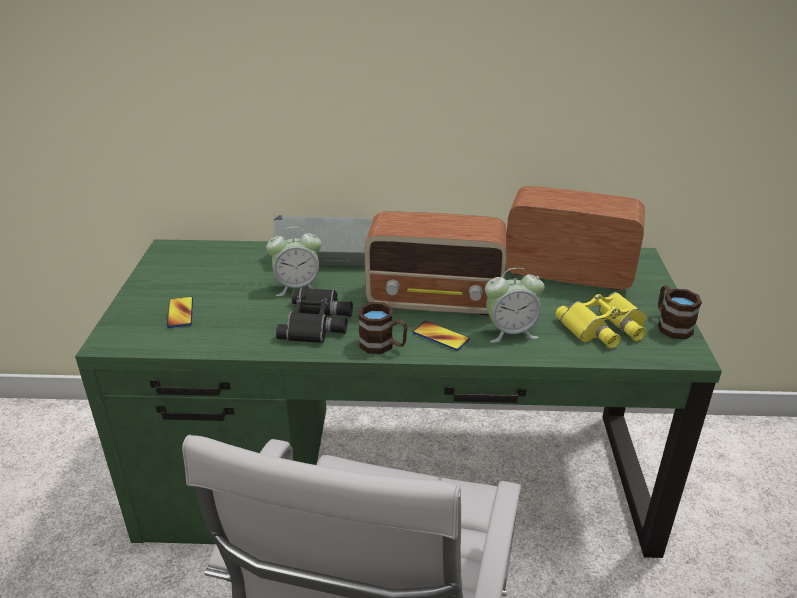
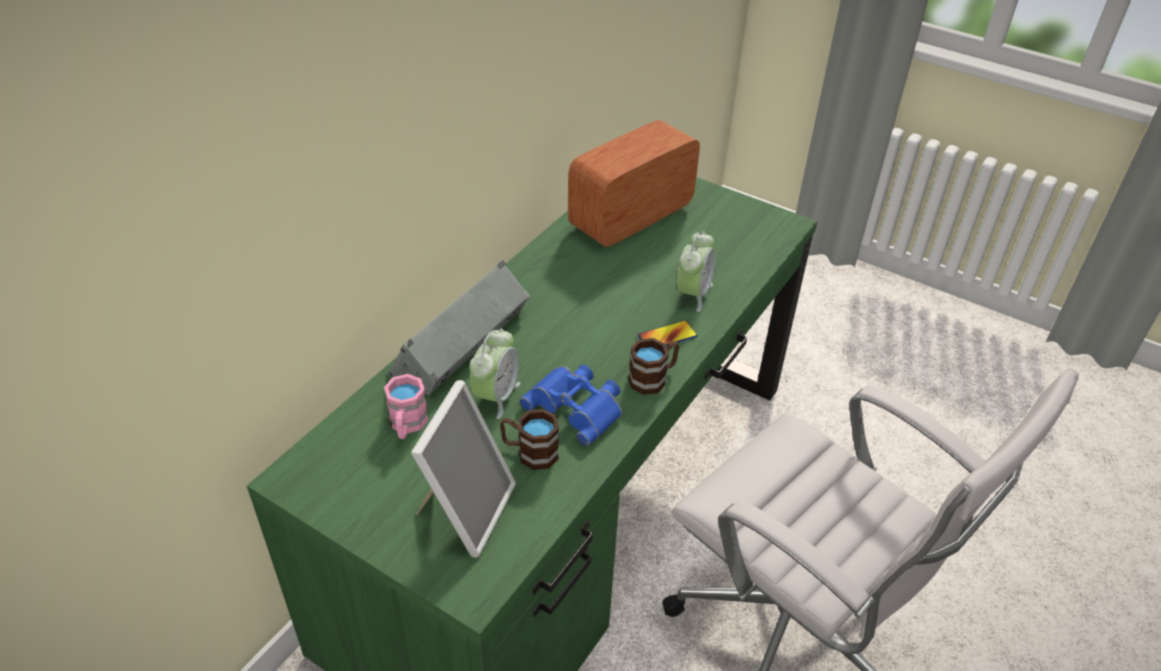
camera: 60 degrees left, 10 degrees up
phone [167,296,193,328] -> picture frame [411,380,516,558]
black binoculars [276,288,353,343] -> blue binoculars [520,365,622,446]
radio [364,211,506,316] -> none
yellow binoculars [555,292,647,349] -> none
brown mug [658,285,702,339] -> brown mug moved to [500,409,559,470]
none -> pink mug [384,374,429,439]

